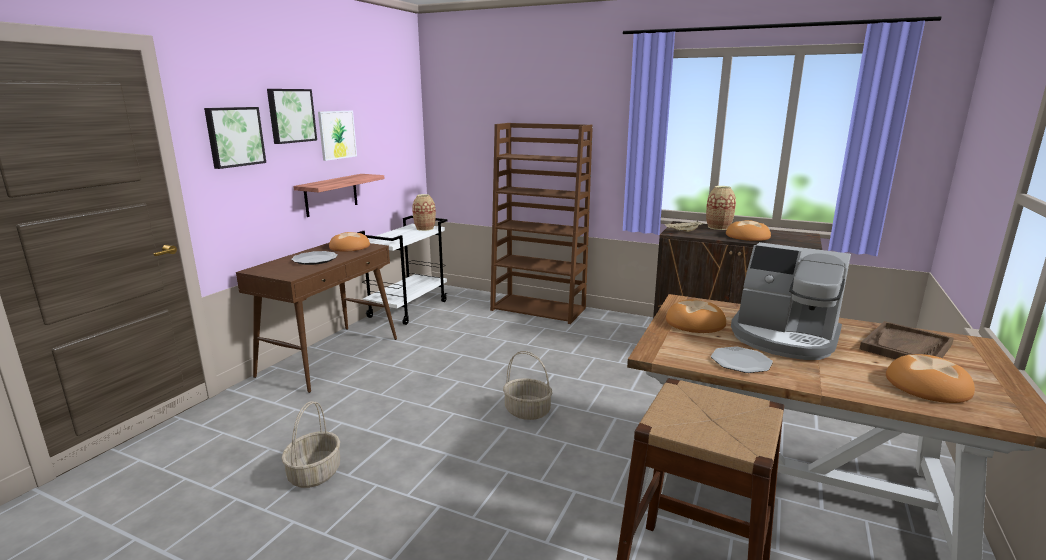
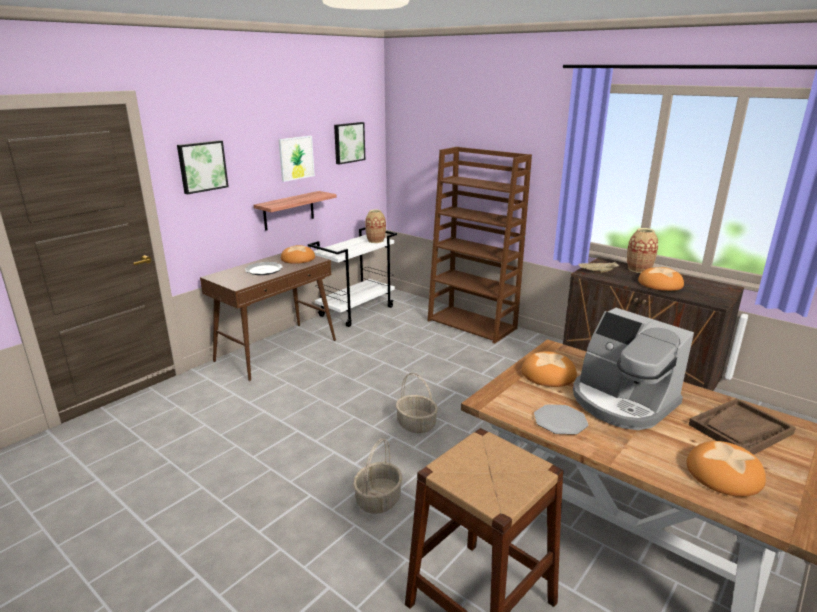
camera: 15 degrees right, 5 degrees up
picture [267,89,317,144] -> picture moved to [334,122,365,165]
basket [282,401,340,488] -> basket moved to [353,439,402,514]

